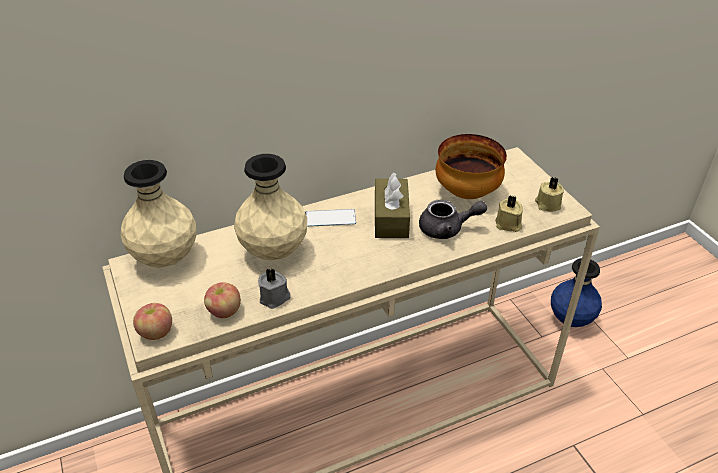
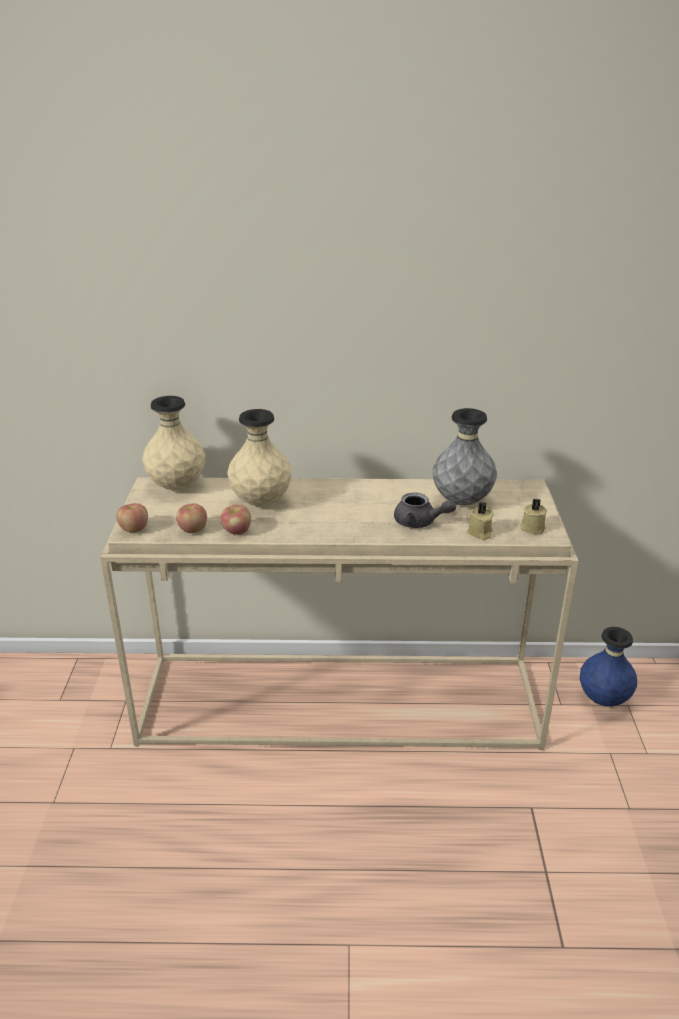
camera: 25 degrees right, 10 degrees down
grey candle [258,268,290,309] -> apple [221,505,251,535]
phone [305,209,356,227] -> none
brown tissue box [375,172,410,238] -> none
bowl [436,134,507,199] -> grey vase [433,408,497,505]

